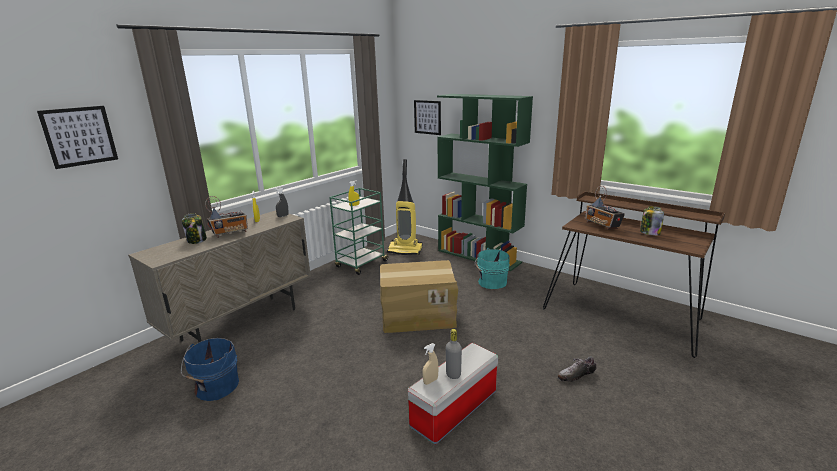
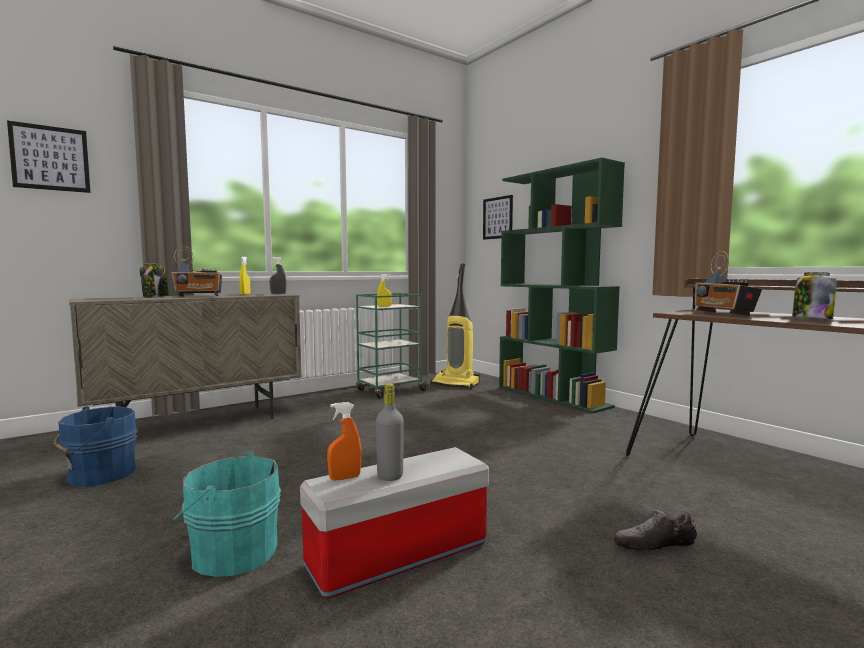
camera: 15 degrees right, 15 degrees down
cardboard box [380,260,458,333] -> none
beige spray bottle [423,343,439,385] -> orange spray bottle [327,402,362,480]
turquoise bucket [475,248,510,289] -> turquoise bucket moved to [173,451,281,577]

